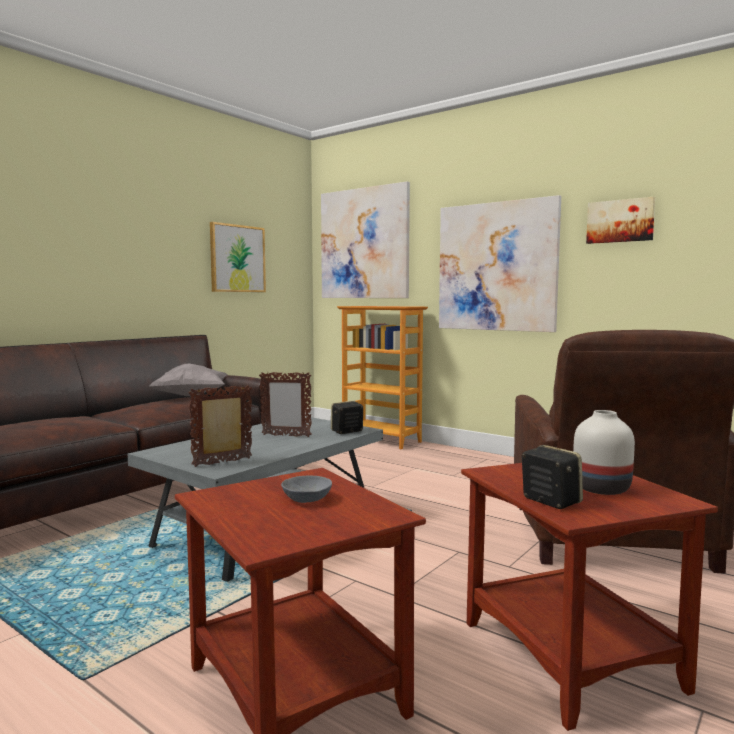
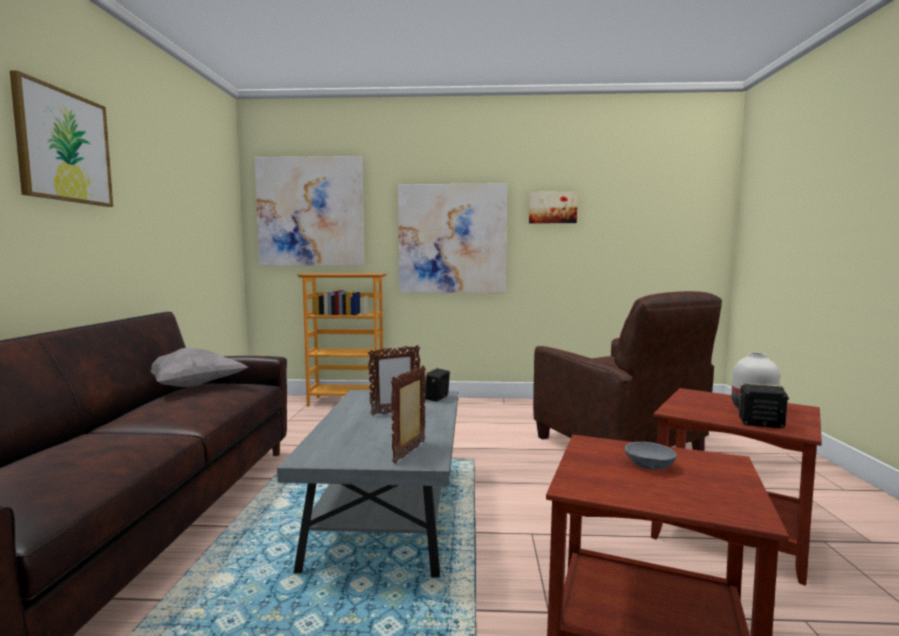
camera: 35 degrees left, 0 degrees up
picture [210,222,266,292] -> picture moved to [10,70,113,207]

